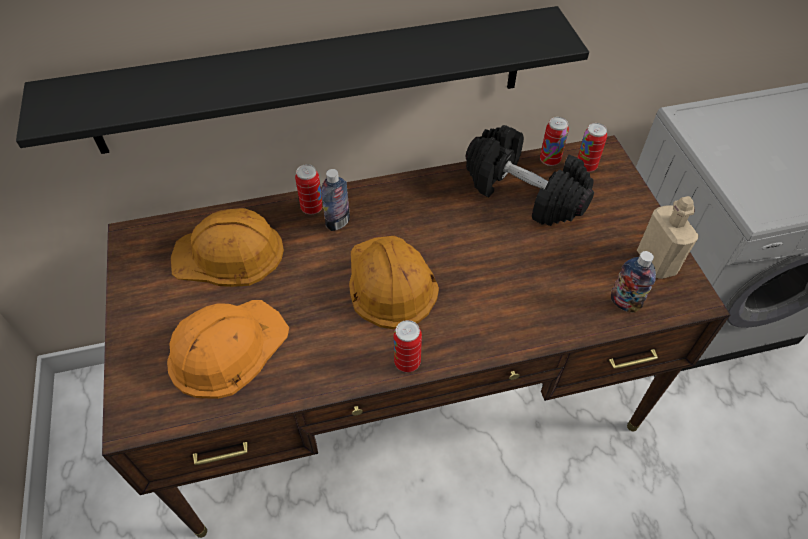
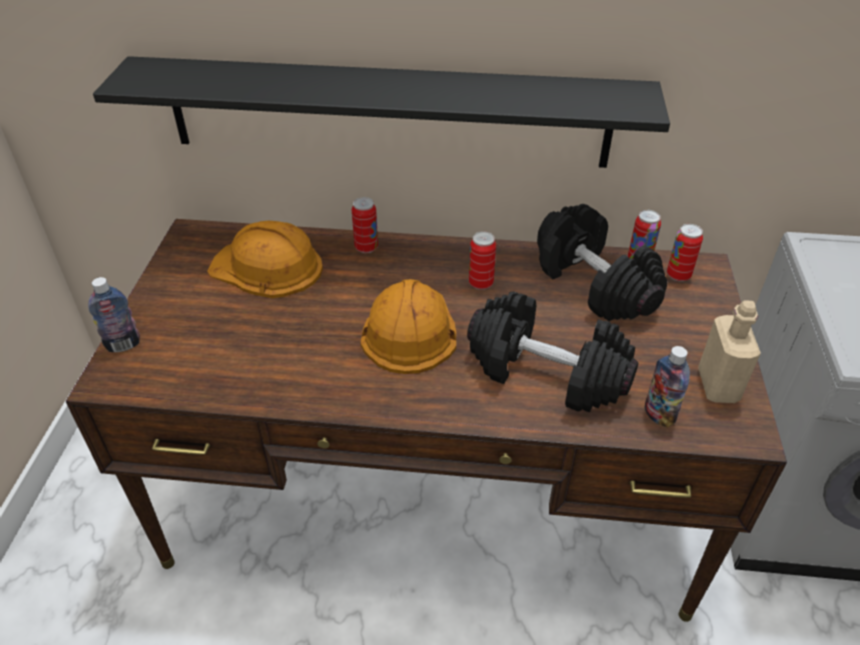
camera: 20 degrees right, 10 degrees down
orange hard hat [167,300,289,399] -> none
bottle [321,169,350,231] -> bottle moved to [88,277,140,352]
can [394,320,422,372] -> can moved to [469,231,496,290]
none -> black dumbbell [467,291,638,412]

